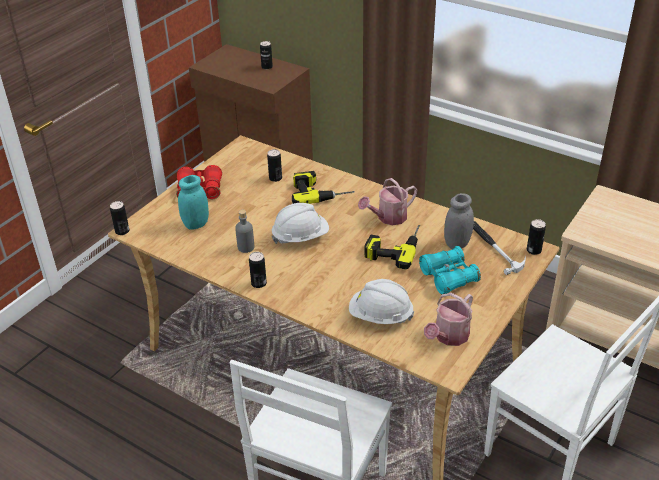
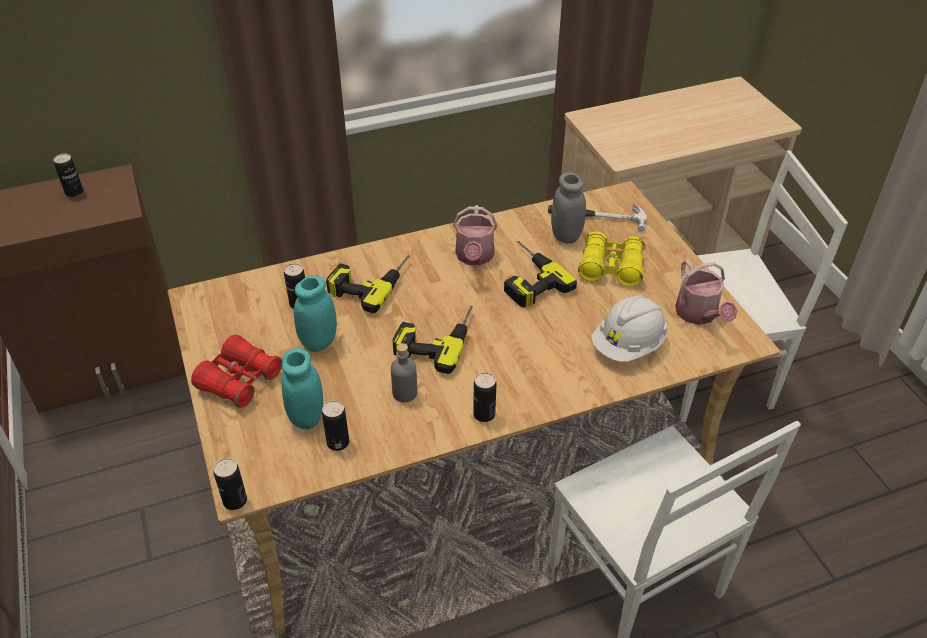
camera: 55 degrees left, 5 degrees up
white hard hat [272,203,329,244] -> power drill [393,306,473,374]
turquoise binoculars [419,246,481,294] -> yellow binoculars [578,231,645,287]
can [527,219,546,255] -> can moved to [322,400,349,451]
none -> turquoise jar [294,275,337,352]

